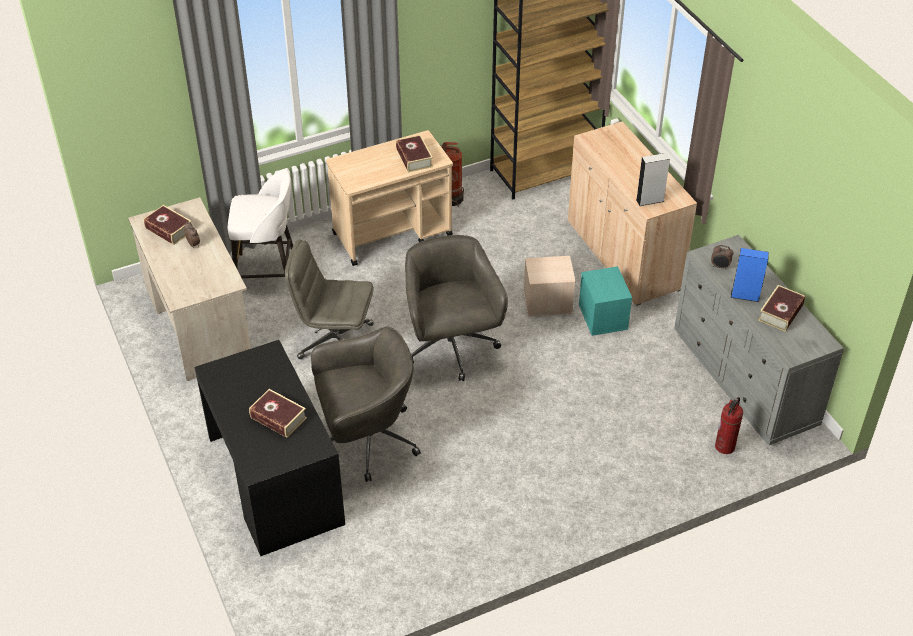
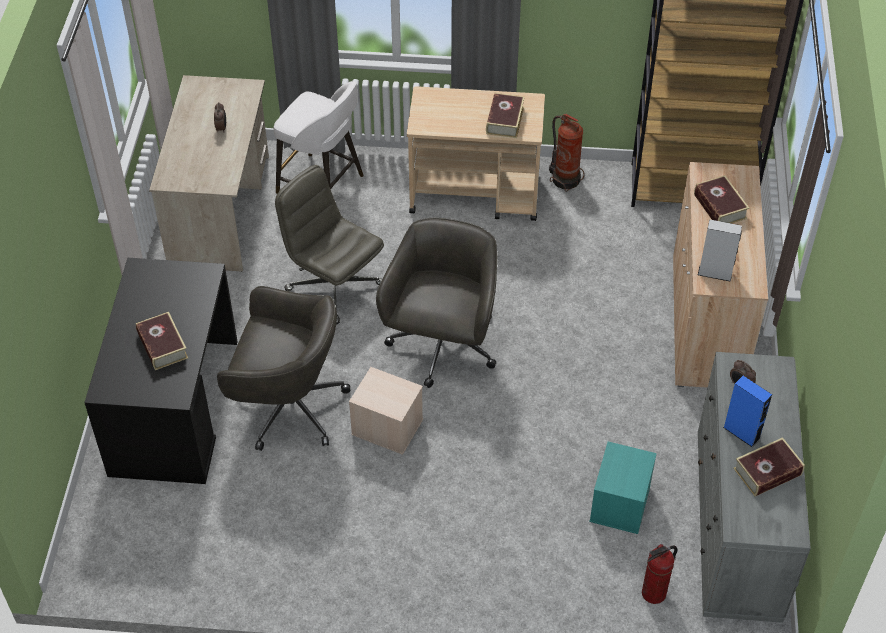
camera: 30 degrees right, 5 degrees up
book [143,205,192,245] -> book moved to [694,175,749,224]
beige storage box [523,256,576,316] -> beige storage box moved to [349,367,423,455]
turquoise storage box [579,266,632,336] -> turquoise storage box moved to [590,441,657,534]

